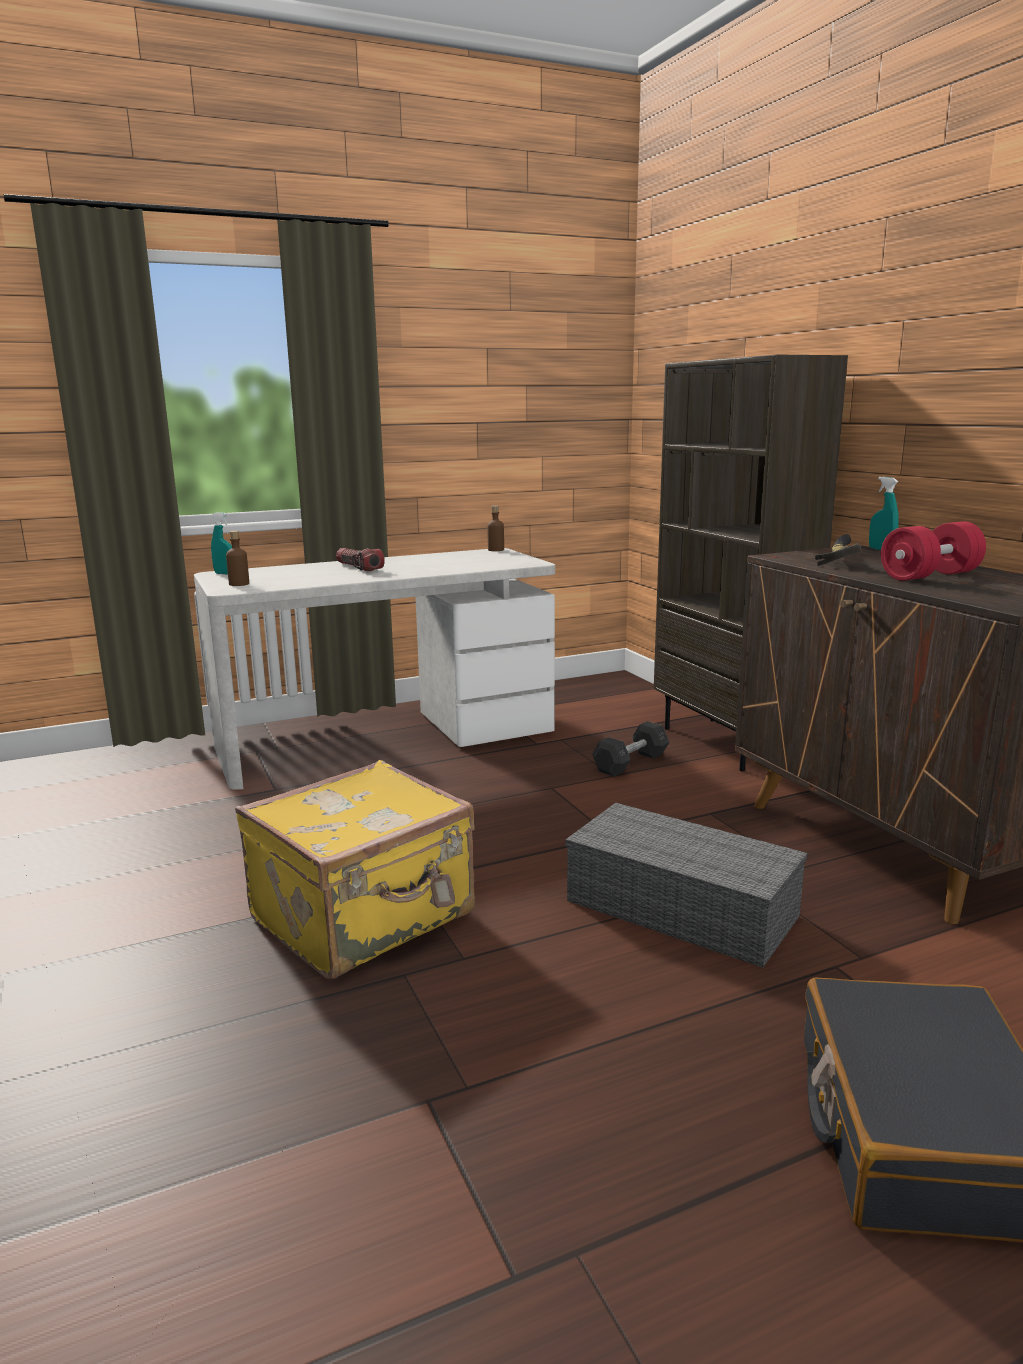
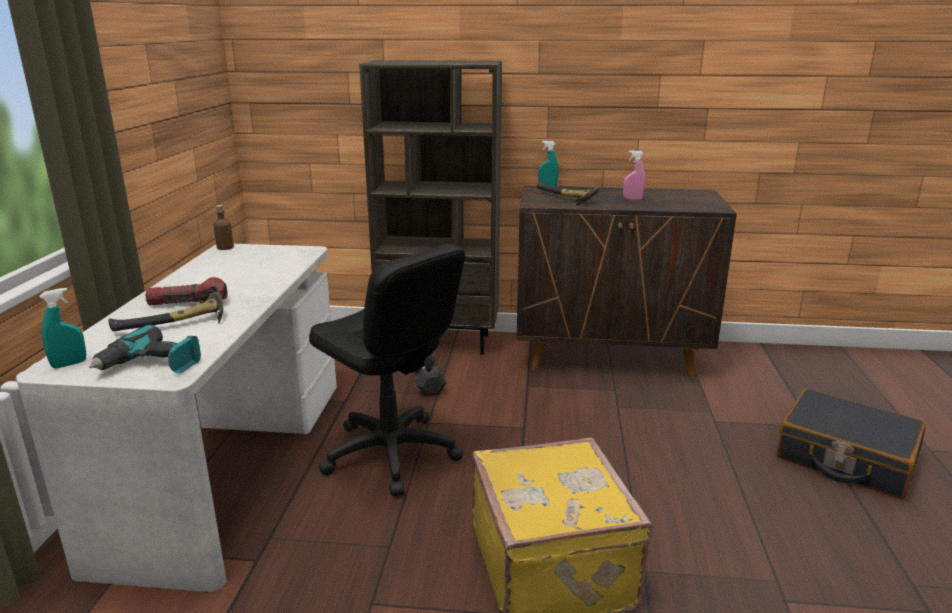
camera: 60 degrees left, 5 degrees up
brown bottle [226,531,249,586] -> power drill [89,325,201,373]
grey storage box [565,803,807,968] -> none
red dumbbell [881,521,986,581] -> pink spray bottle [623,150,645,200]
none -> hammer [109,291,223,332]
none -> black office chair [309,244,465,496]

